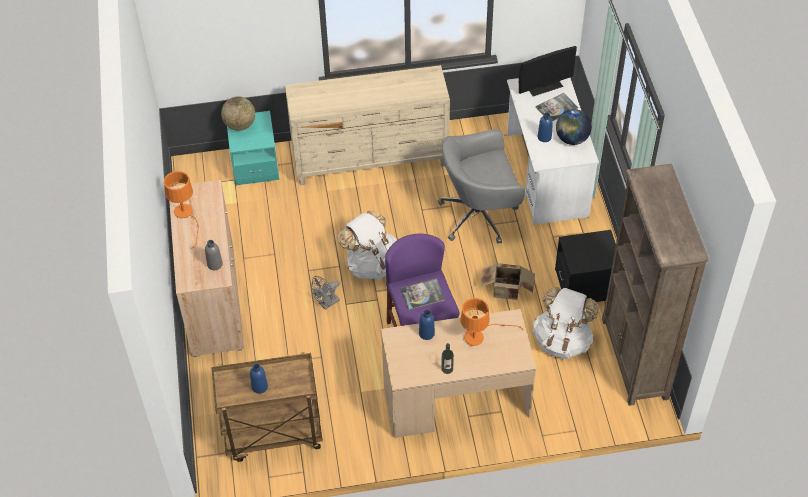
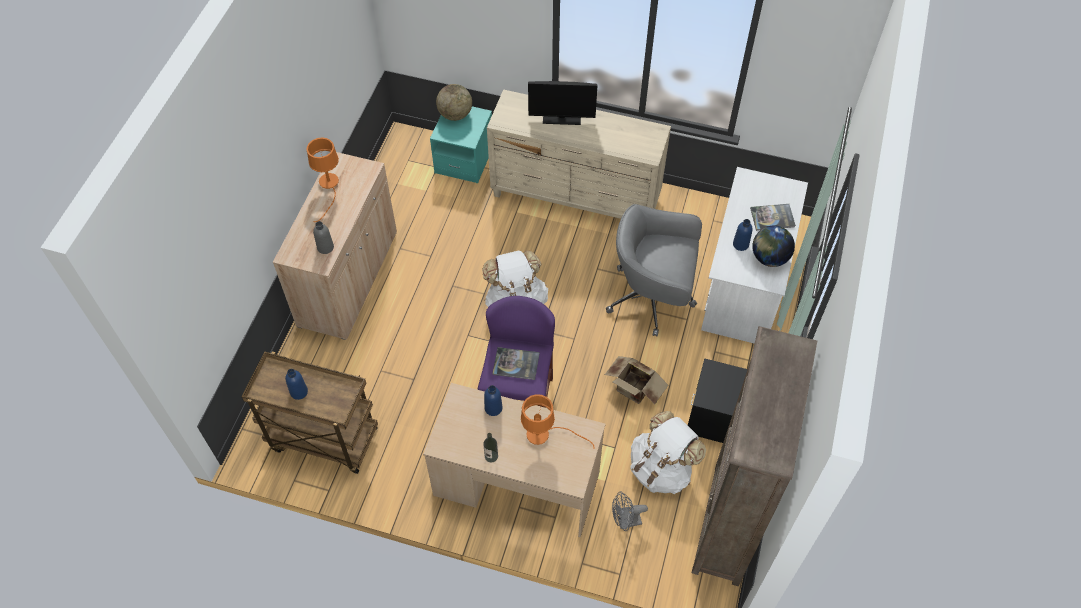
camera: 25 degrees right, 5 degrees up
grey fan [311,276,340,310] -> grey fan moved to [612,492,648,531]
monitor [519,46,577,96] -> monitor moved to [528,81,598,125]

